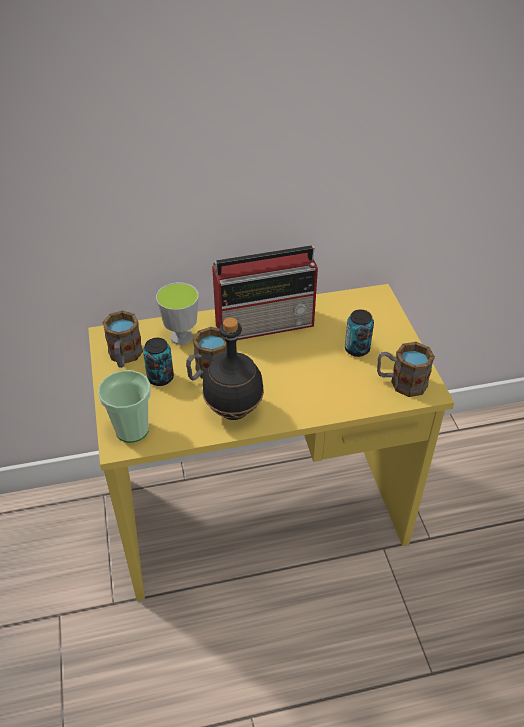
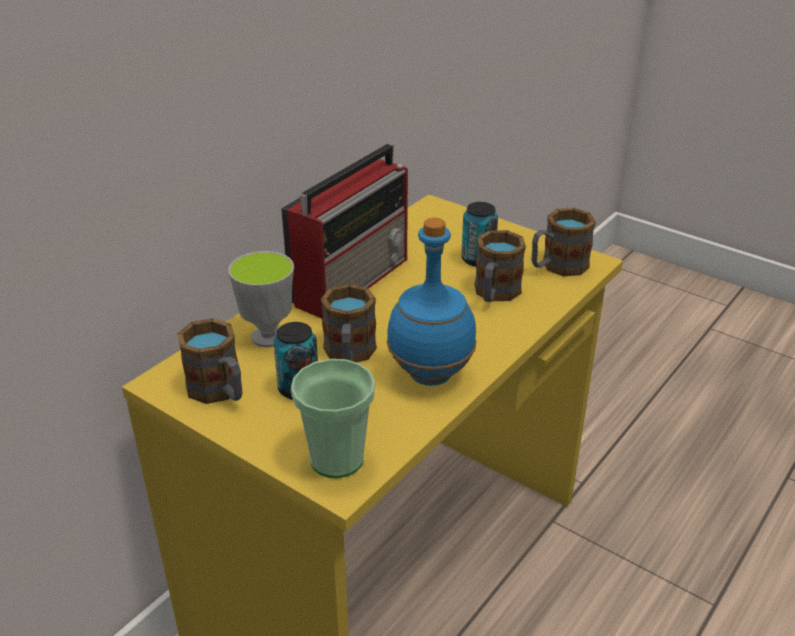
camera: 40 degrees left, 10 degrees down
black bottle [203,318,264,420] -> blue bottle [387,218,476,386]
none -> mug [474,230,526,302]

